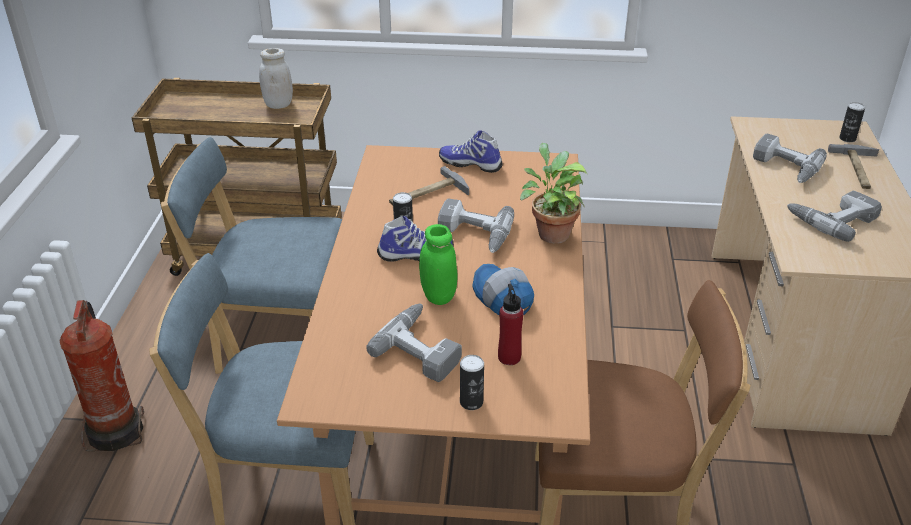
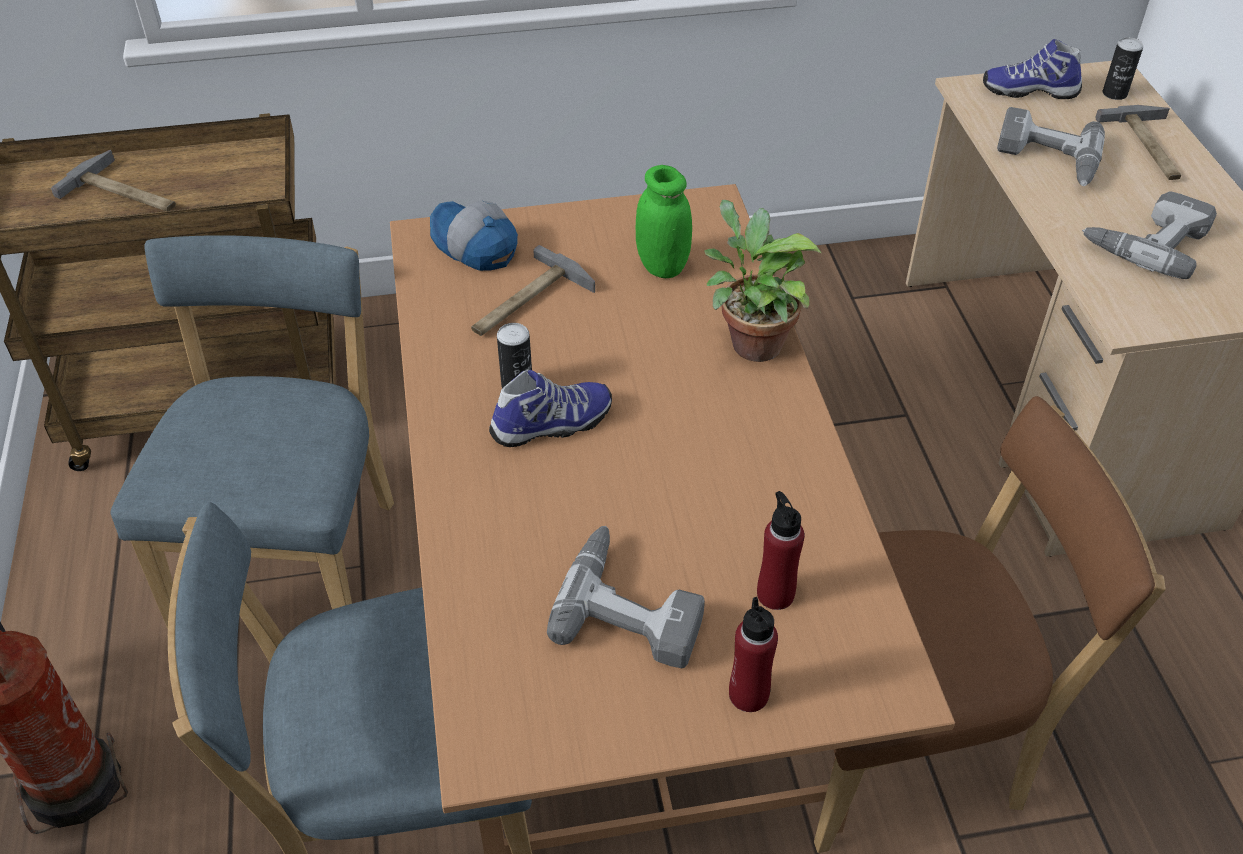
camera: 15 degrees left, 10 degrees up
blue chair [161,137,342,374] -> blue chair turned 105 degrees clockwise [110,235,394,629]
white jar [259,48,293,109] -> none
green jar [419,224,457,305] -> green jar moved to [636,165,692,278]
power drill [438,199,514,253] -> none
shoe [439,130,503,173] -> shoe moved to [983,39,1082,99]
can [460,355,484,410] -> red bottle [729,597,778,712]
cap [472,264,534,316] -> cap moved to [430,201,518,271]
none -> hammer [51,150,176,211]

